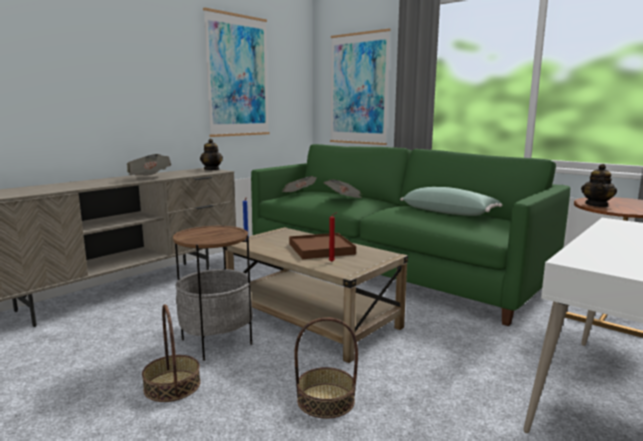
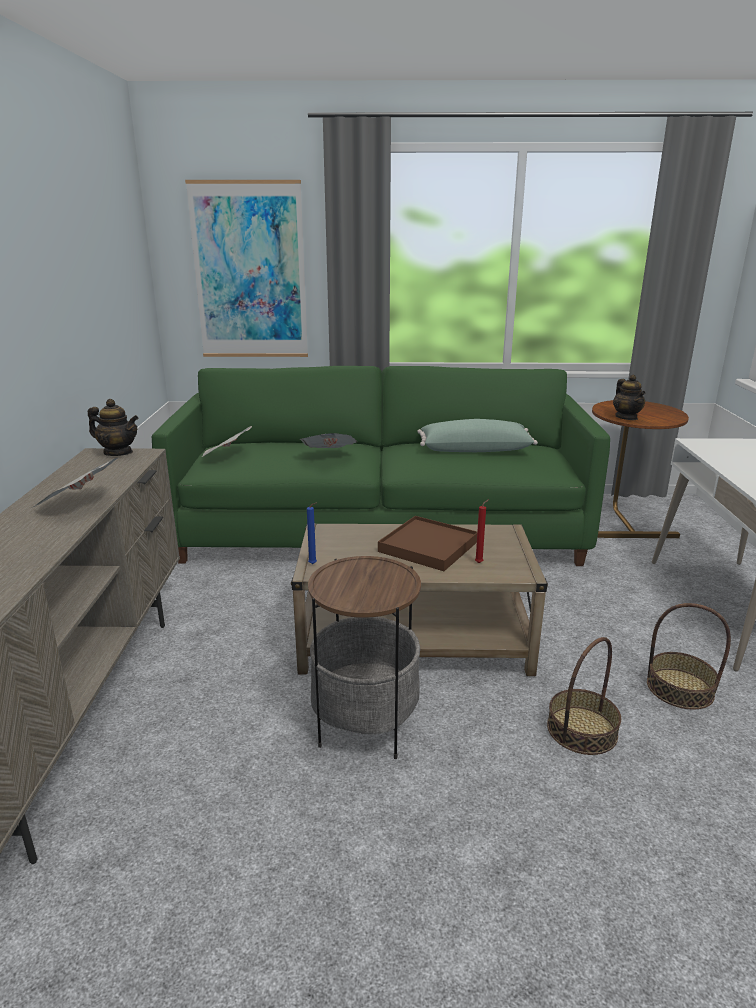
camera: 40 degrees left, 10 degrees up
basket [142,304,201,402] -> basket moved to [647,603,731,710]
picture [203,8,269,137] -> none

